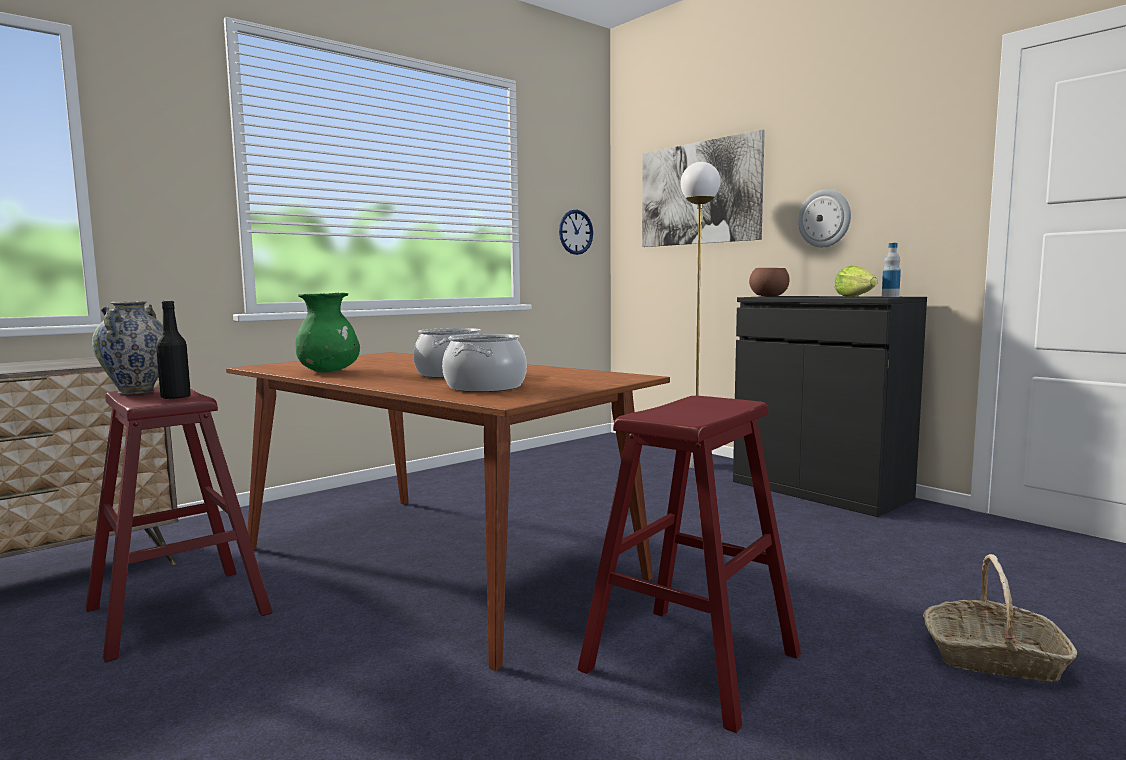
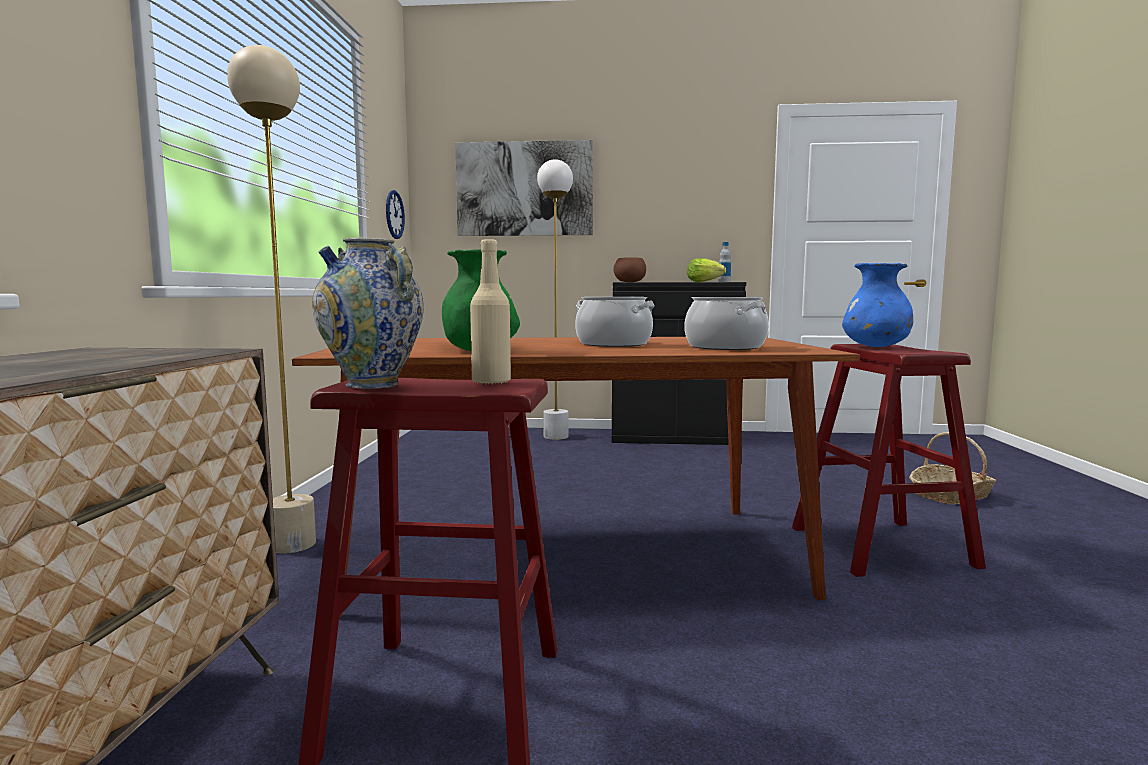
camera: 45 degrees left, 0 degrees up
black bottle [156,301,191,400] -> beige bottle [470,239,511,384]
wall clock [798,189,851,247] -> none
none -> beige floor lamp [227,45,316,554]
none -> blue vase [842,263,913,347]

